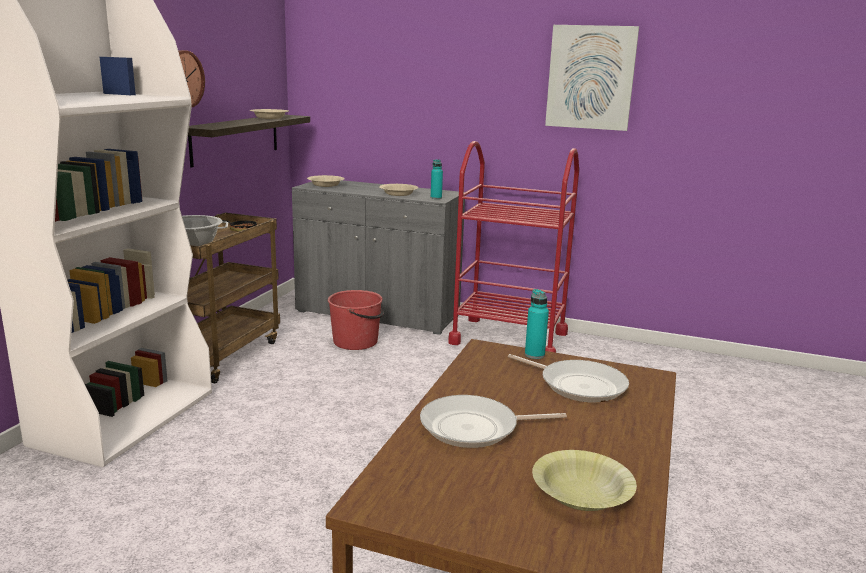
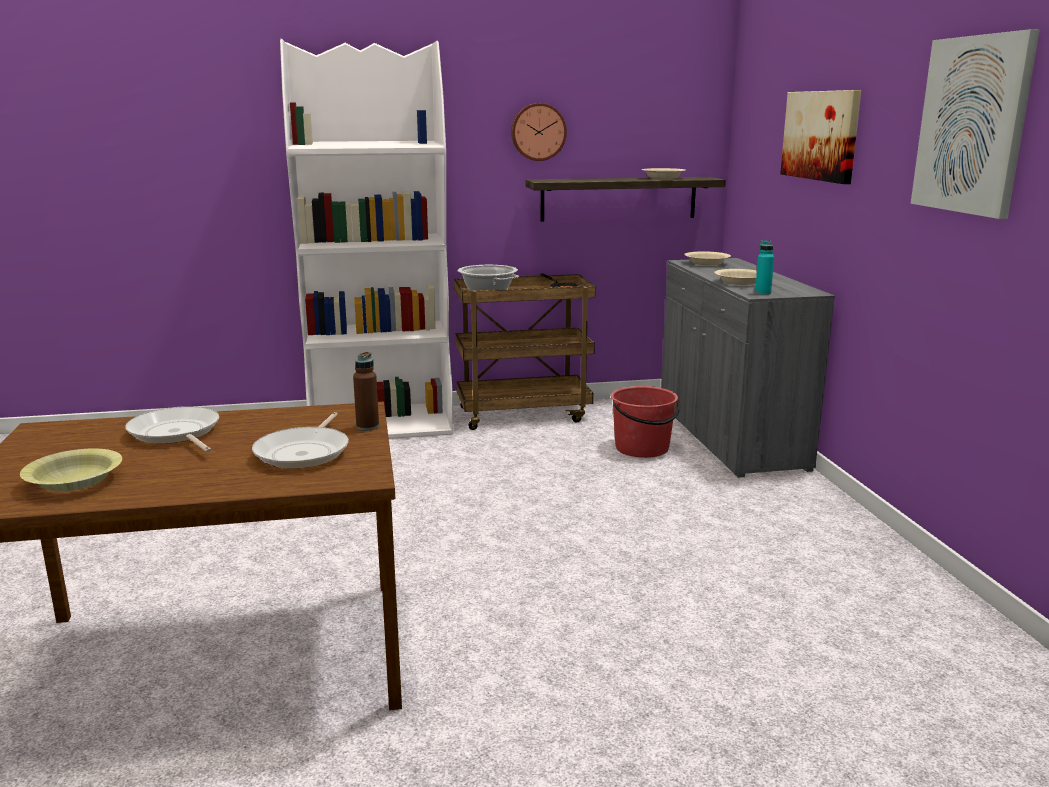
camera: 60 degrees right, 0 degrees up
red cart [448,141,579,353] -> none
turquoise bottle [525,289,549,359] -> brown bottle [353,352,379,431]
none -> picture [780,90,861,184]

